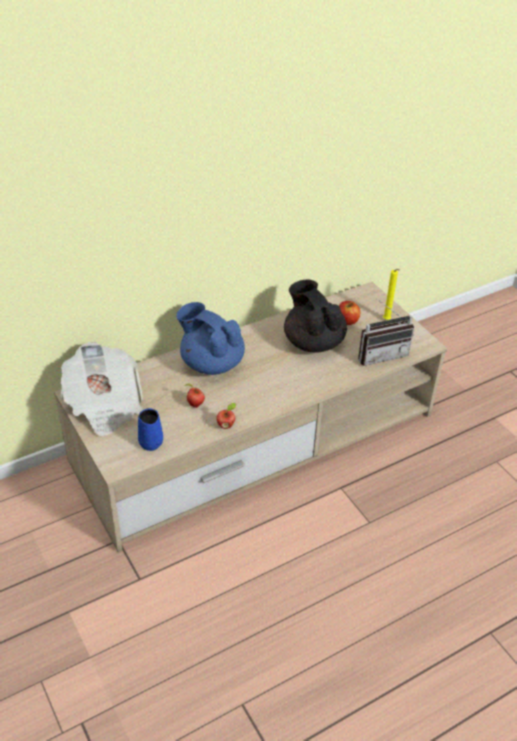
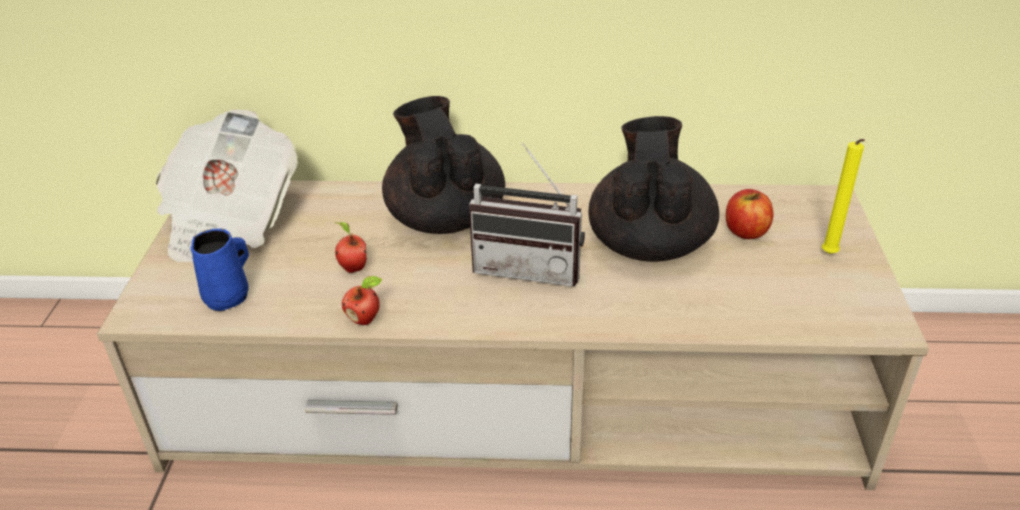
camera: 35 degrees right, 5 degrees down
blue teapot [176,302,245,375] -> black teapot [382,96,505,234]
radio [358,299,414,366] -> radio moved to [469,143,585,286]

